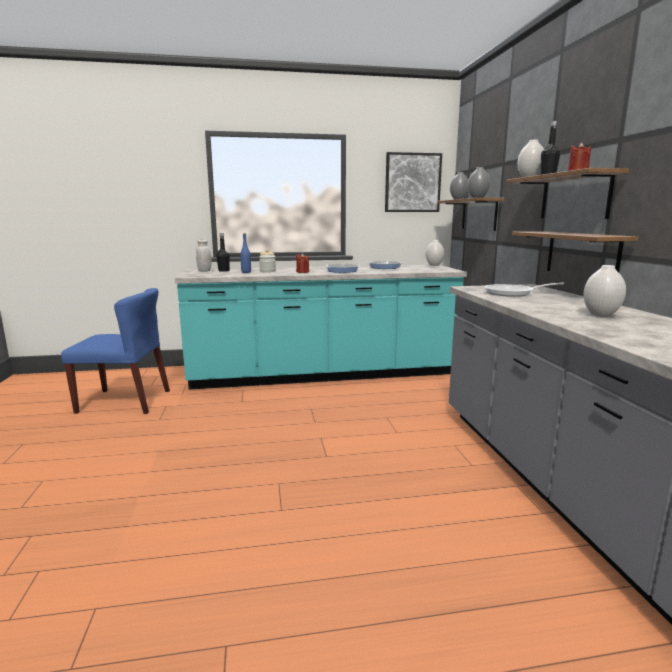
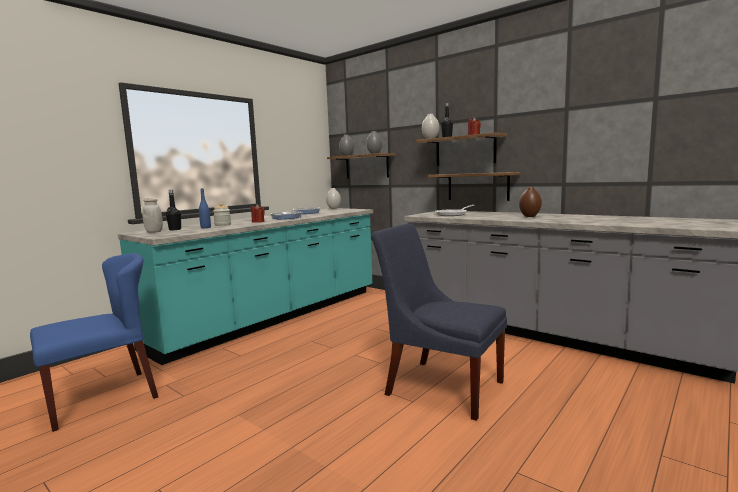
camera: 40 degrees left, 5 degrees down
picture [385,152,442,212] -> none
white vase [583,265,626,317] -> brown vase [519,187,542,217]
none -> blue chair [372,224,507,421]

